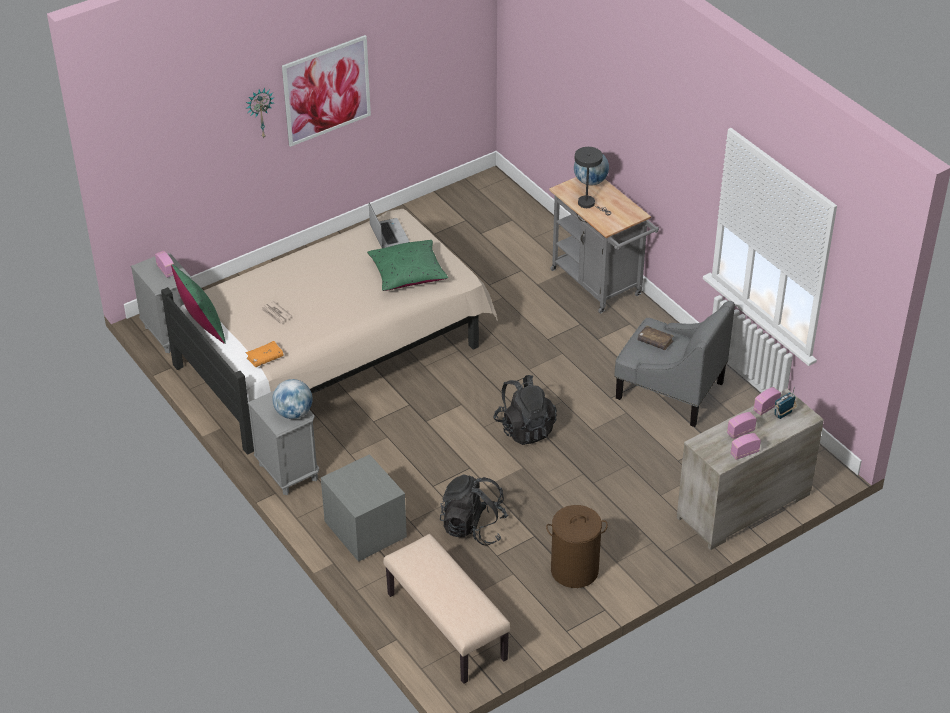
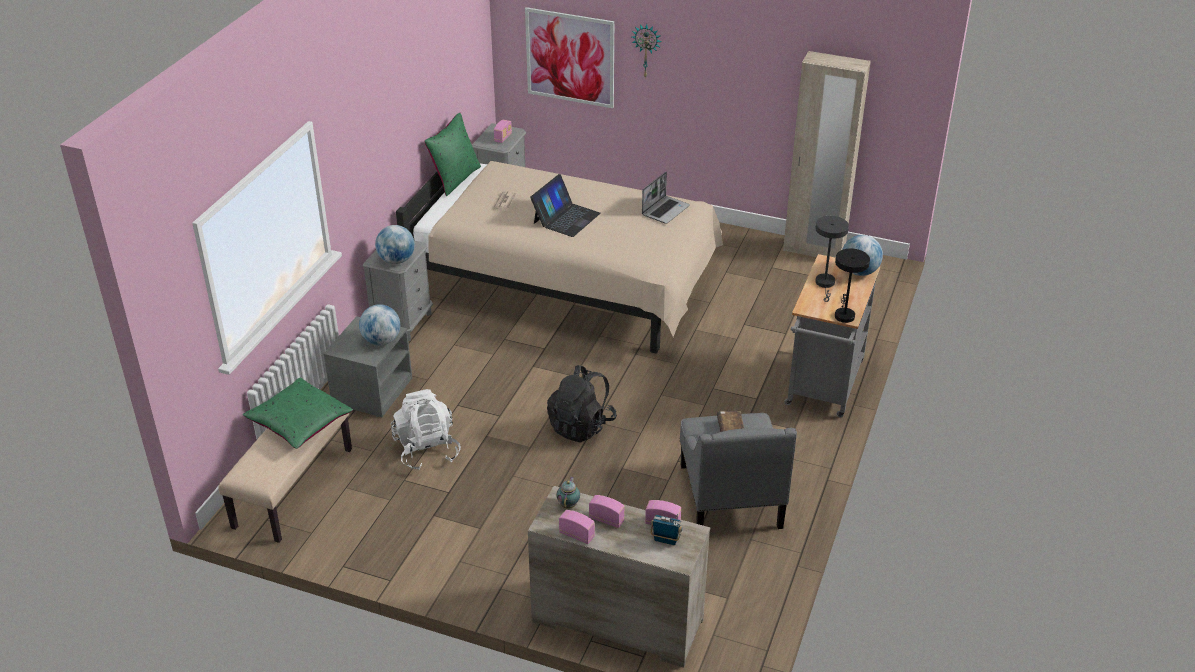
camera: 55 degrees right, 5 degrees down
orange book [246,341,283,367] -> none
picture [282,35,371,147] -> picture moved to [525,7,614,108]
green pillow [367,240,448,291] -> green pillow moved to [243,378,353,449]
black backpack [440,475,508,545] -> white backpack [391,389,461,471]
brown laundry basket [546,505,608,588] -> none
none -> globe [359,304,400,345]
none -> laptop [530,174,601,237]
none -> teapot [556,477,580,509]
none -> beige wardrobe [783,51,871,258]
none -> black table lamp [835,248,870,323]

